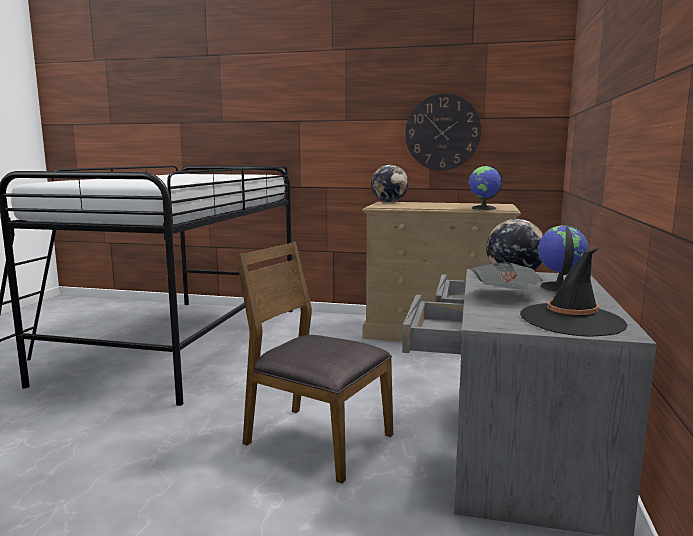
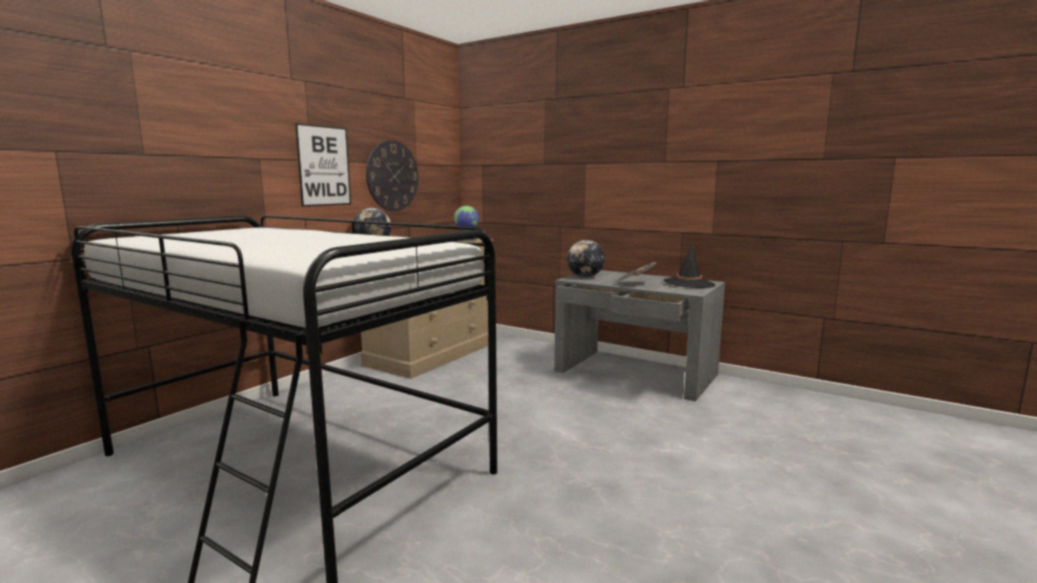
camera: 70 degrees left, 0 degrees up
brown chair [236,242,393,483] -> none
globe [538,225,588,292] -> none
none -> picture [295,123,351,206]

